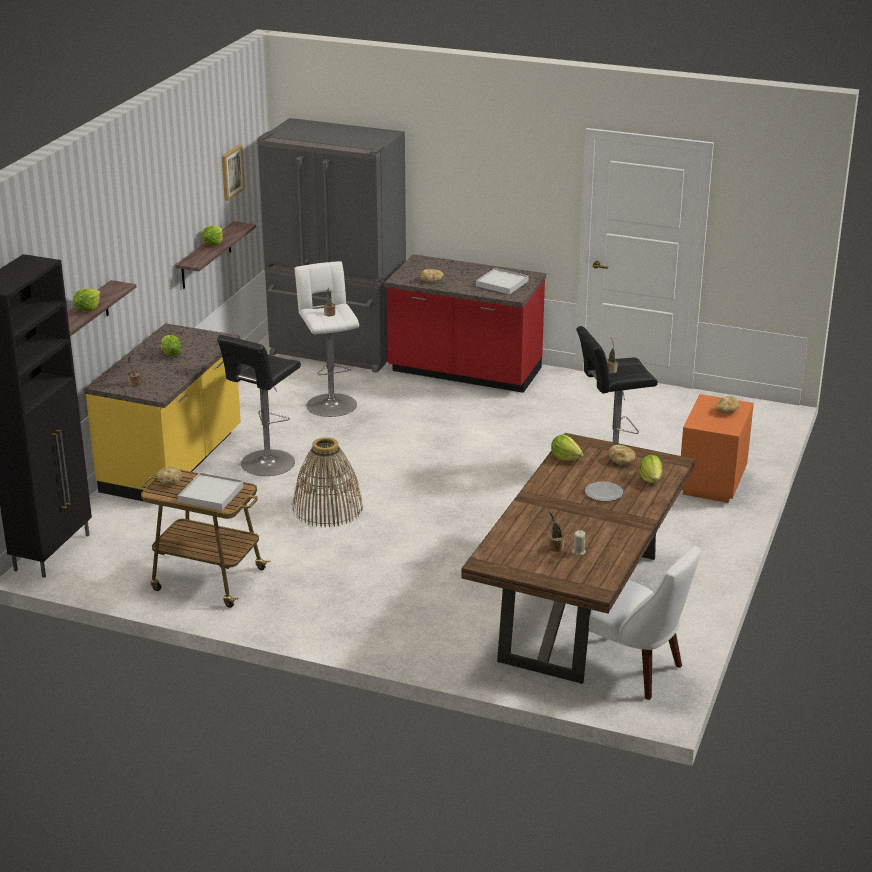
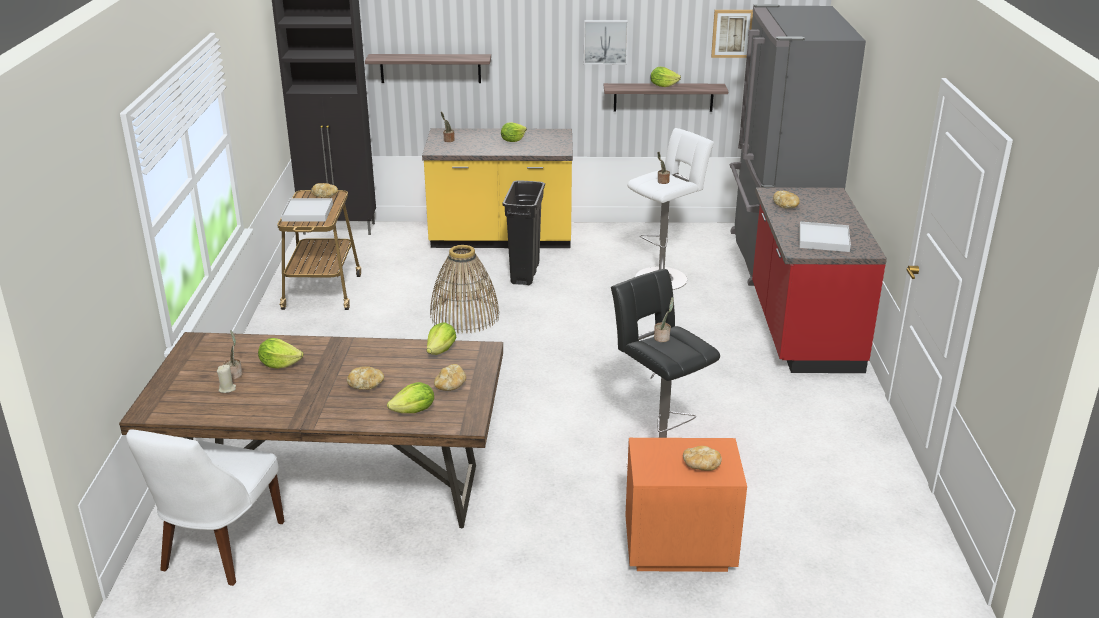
camera: 70 degrees right, 0 degrees up
lettuce [73,289,100,311] -> lettuce moved to [258,338,303,369]
black stool [217,335,301,476] -> black trash can [502,180,545,285]
plate [585,482,623,501] -> bread [347,366,384,390]
none -> picture [584,20,628,65]

